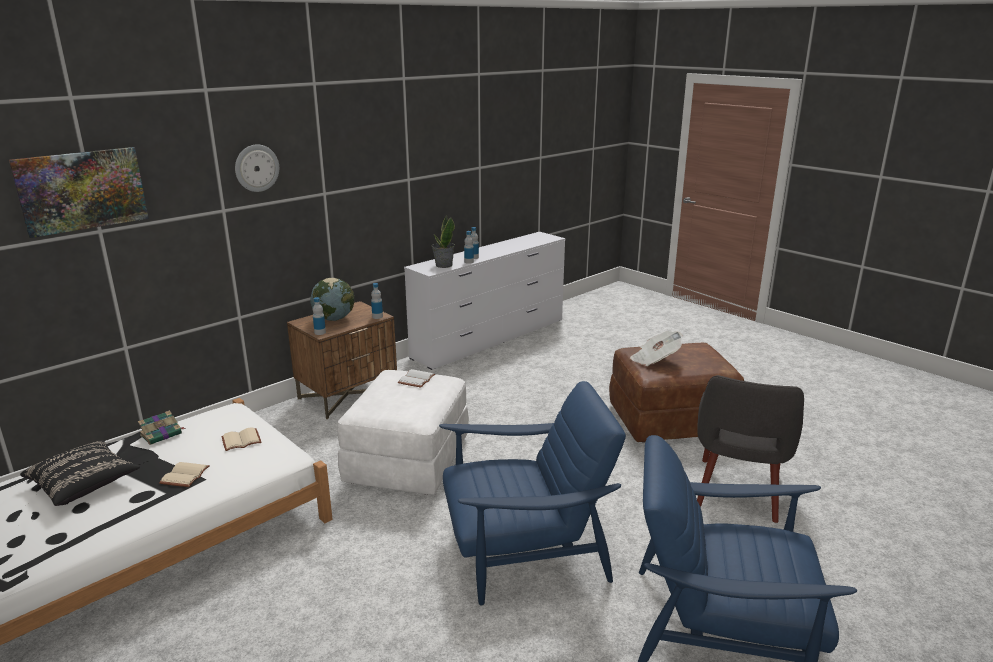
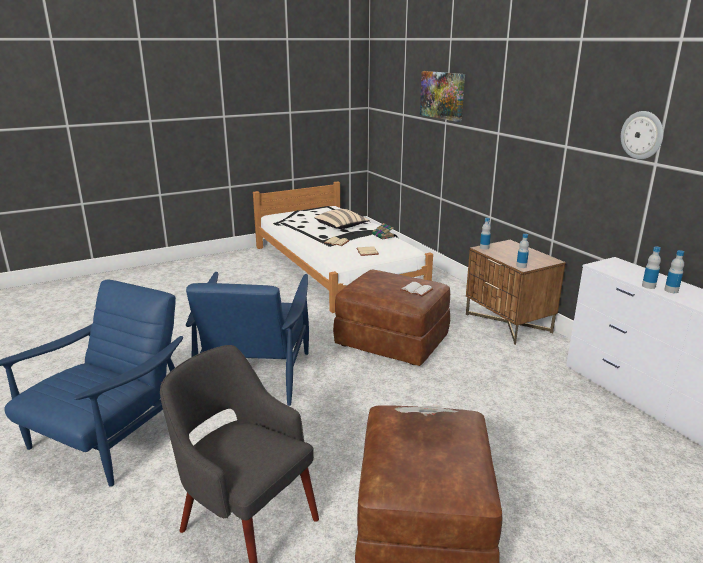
camera: 105 degrees right, 0 degrees up
black pillow [20,440,140,506] -> beige pillow [315,209,369,229]
wall clock [235,144,279,192] -> wall clock moved to [621,111,663,159]
globe [310,278,354,321] -> none
white ottoman [337,370,469,495] -> brown ottoman [333,270,450,366]
potted plant [432,215,455,268] -> none

